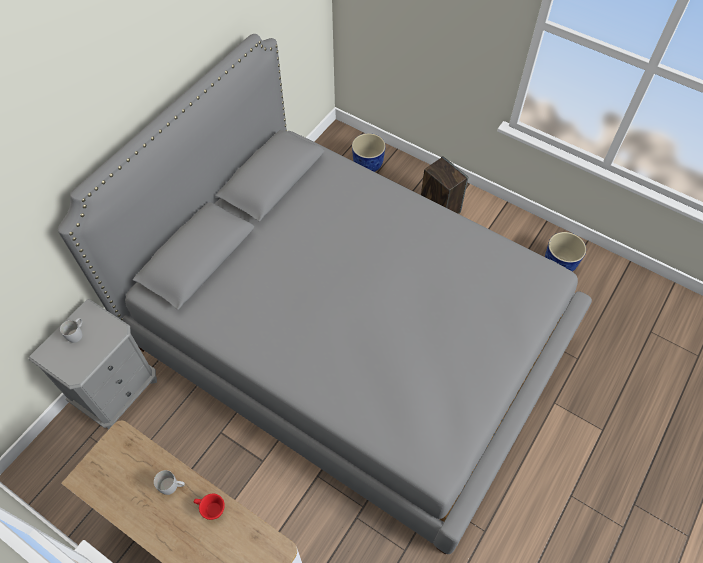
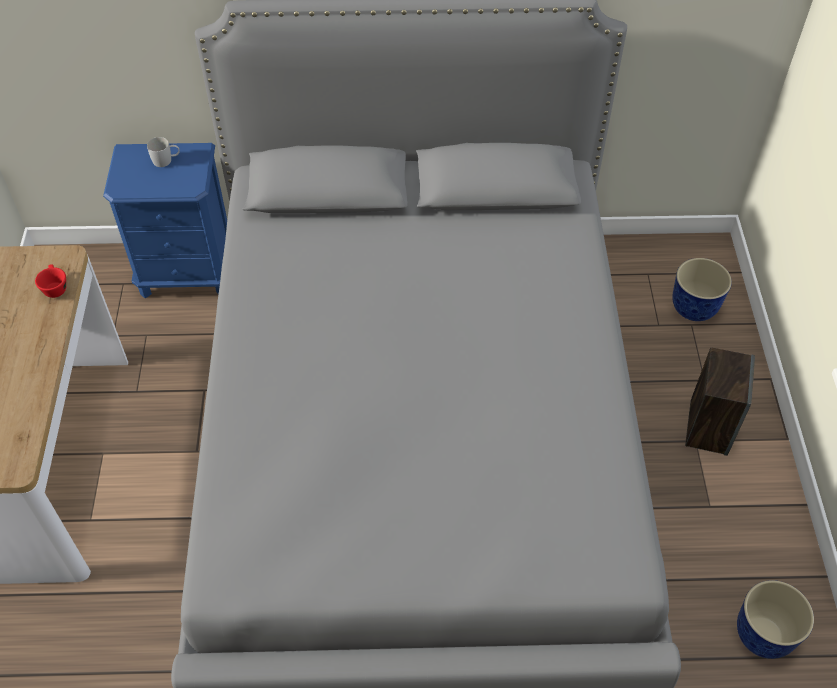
camera: 55 degrees right, 5 degrees down
grey nightstand [29,299,157,430] -> blue nightstand [103,143,227,298]
white mug [154,470,185,495] -> none
red cup [194,494,225,520] -> red cup moved to [35,264,66,298]

